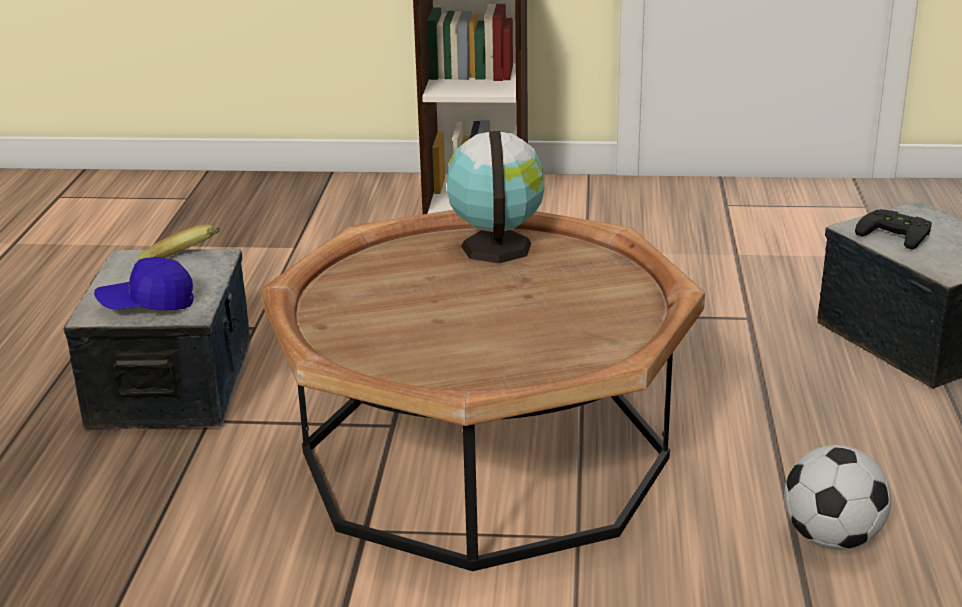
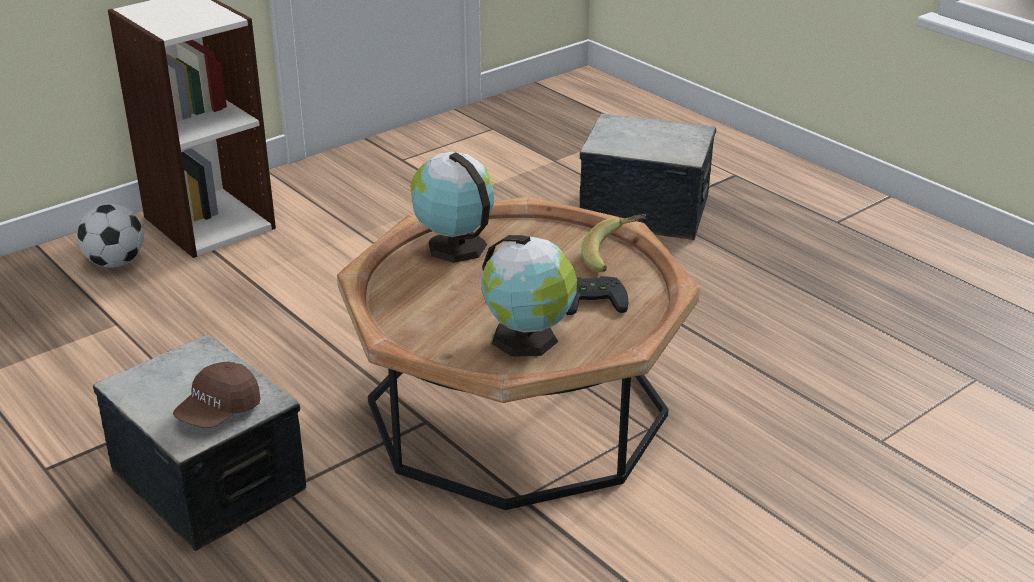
camera: 45 degrees left, 5 degrees up
blue cap [94,257,194,310] -> brown cap [173,362,260,428]
banana [137,225,220,261] -> banana moved to [581,214,646,272]
football [784,445,891,550] -> football moved to [77,204,144,268]
black game controller [855,209,932,250] -> black game controller moved to [566,276,629,315]
none -> globe [481,235,577,357]

